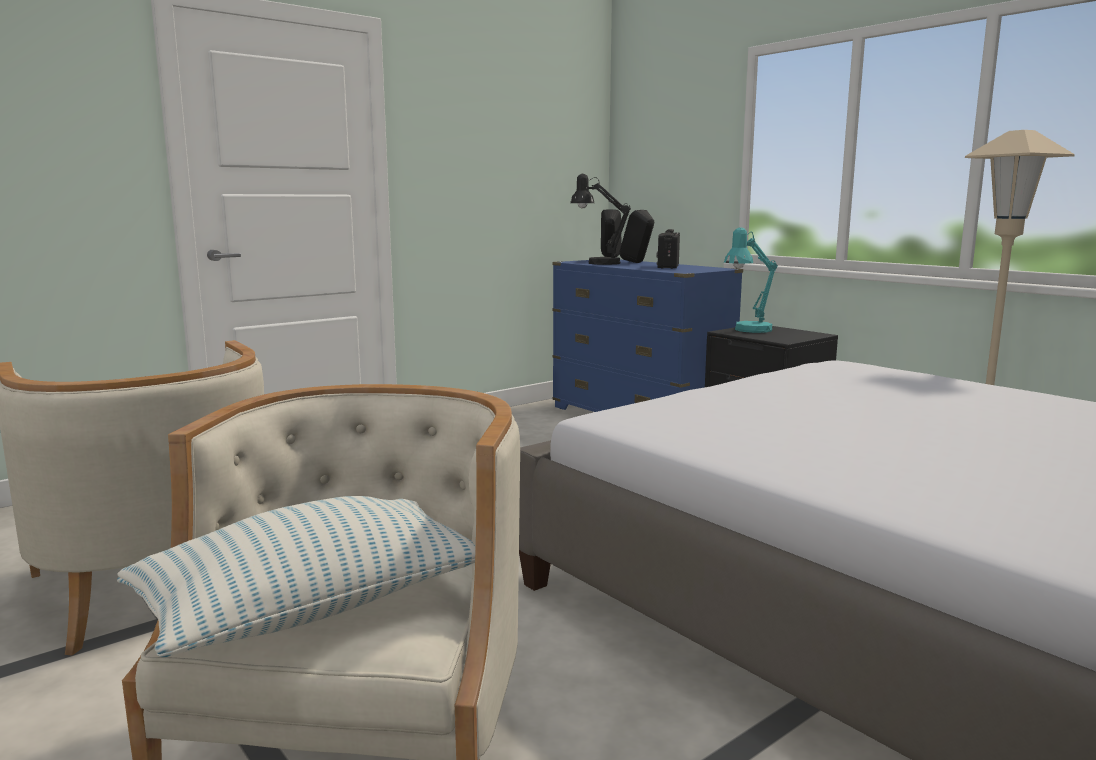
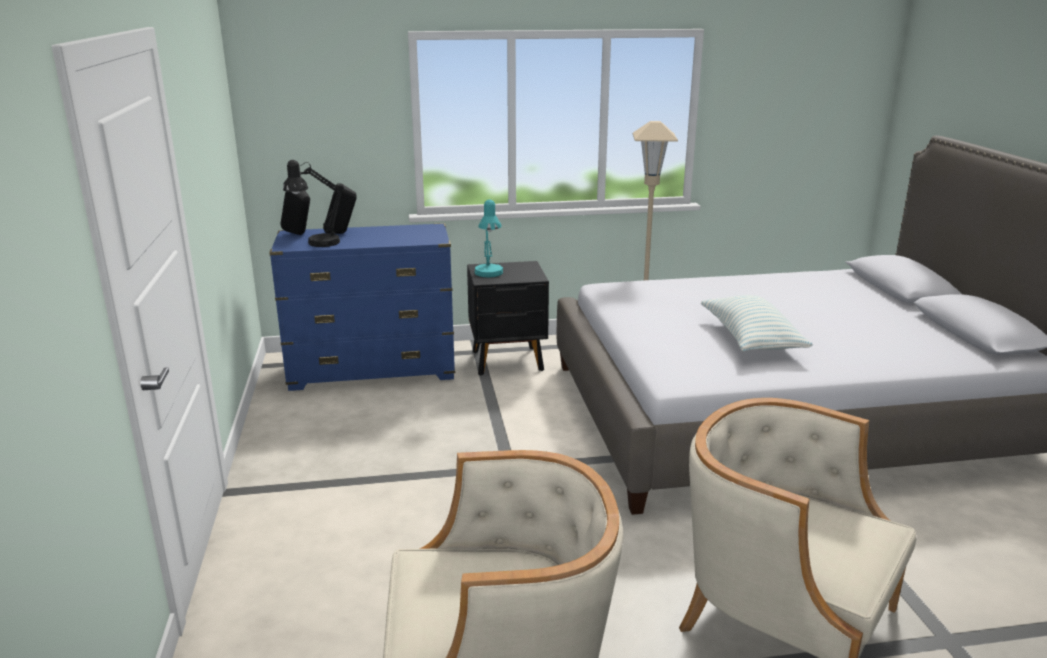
camera: 60 degrees left, 10 degrees up
pillow [117,496,475,657] -> pillow moved to [701,295,813,352]
radio [657,229,680,269] -> none

